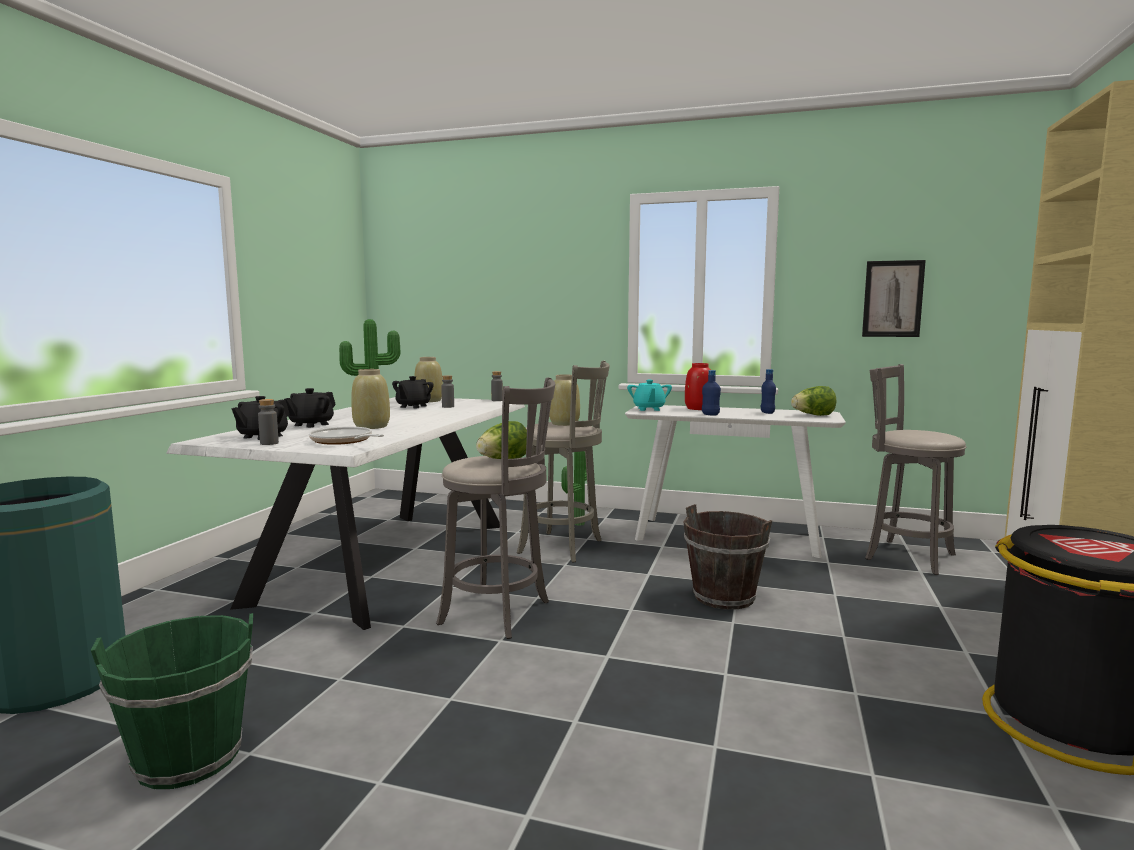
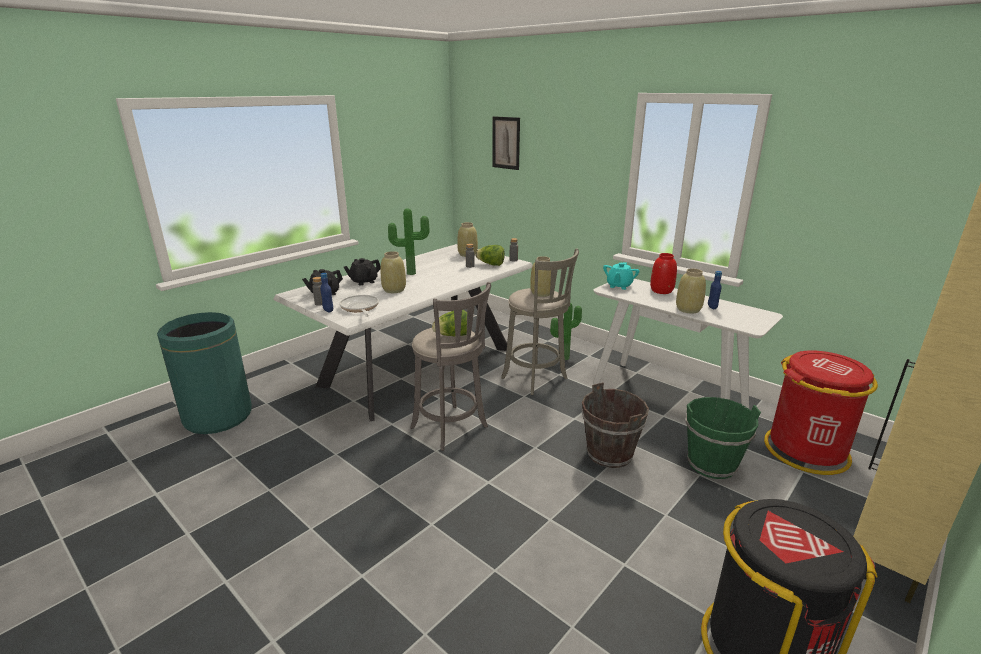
camera: 25 degrees right, 15 degrees up
green bucket [91,613,253,789] -> green bucket moved to [685,397,761,479]
black teapot [392,376,434,408] -> none
blue bottle [702,370,721,416] -> blue bottle moved to [320,273,333,312]
lettuce [791,386,836,416] -> lettuce moved to [476,245,505,266]
picture [862,260,926,337] -> picture moved to [493,116,520,170]
grey stool [865,364,966,575] -> red trash can [764,350,878,475]
none -> beige vase [676,269,706,314]

